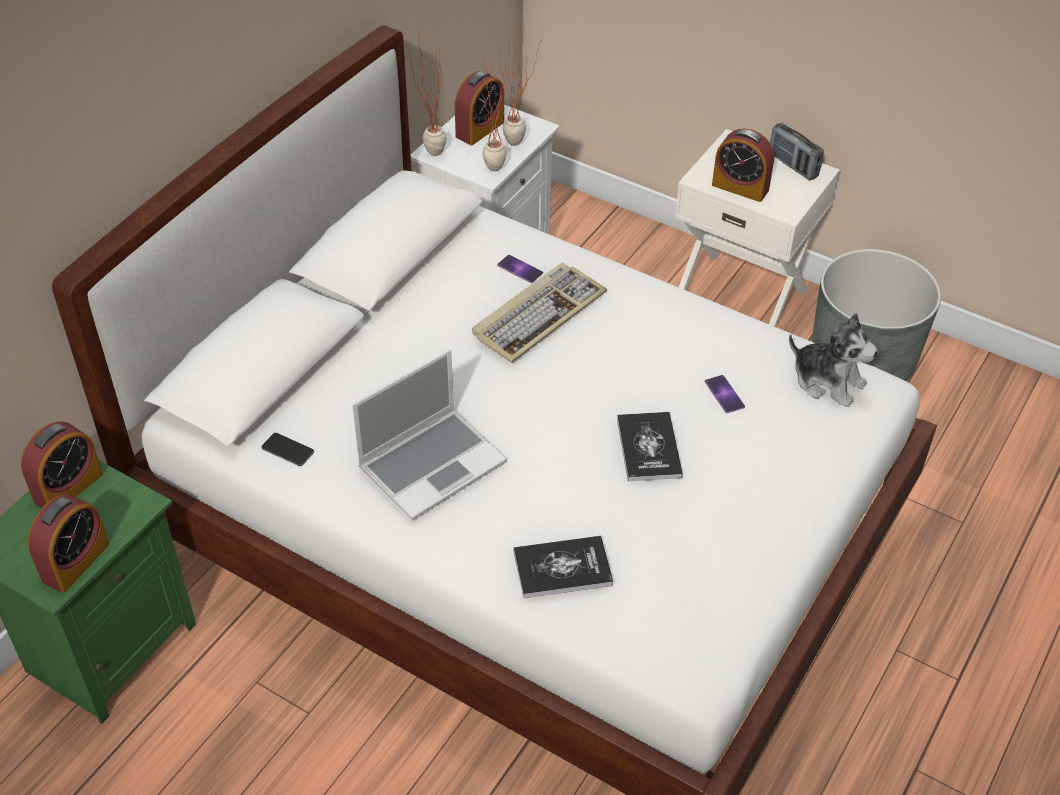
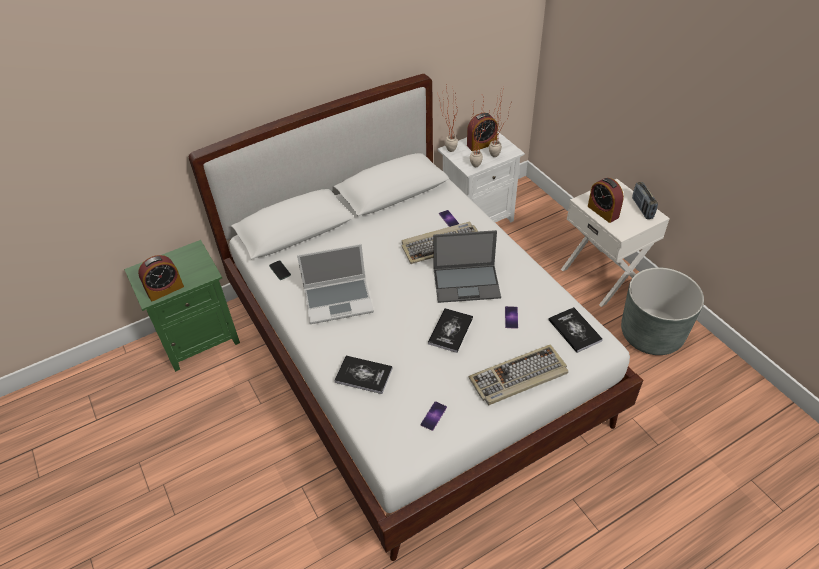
camera: 30 degrees right, 0 degrees up
alarm clock [21,421,103,508] -> none
plush toy [789,313,878,407] -> book [548,307,603,353]
none -> phone [421,401,447,431]
none -> laptop [433,230,501,303]
none -> keyboard [469,345,568,405]

